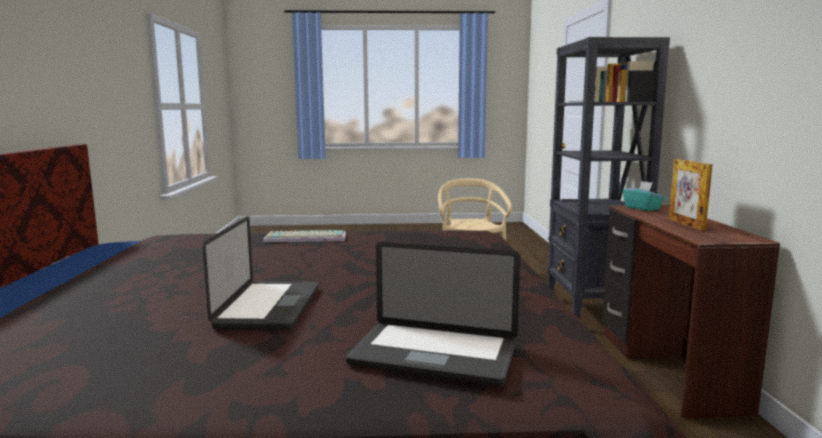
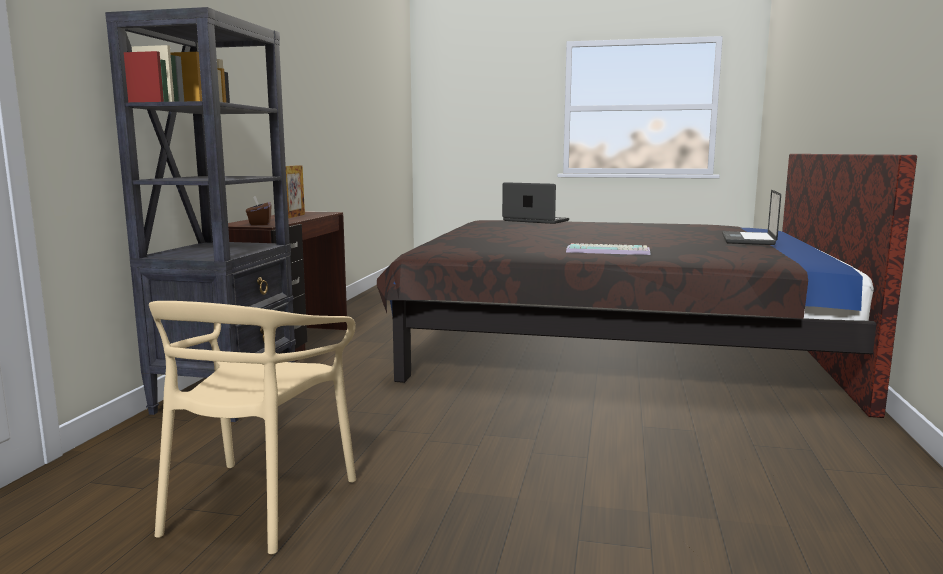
camera: 165 degrees left, 0 degrees up
laptop [203,216,319,330] -> laptop moved to [722,189,781,245]
turquoise tissue box [623,181,664,211] -> brown tissue box [246,196,271,225]

